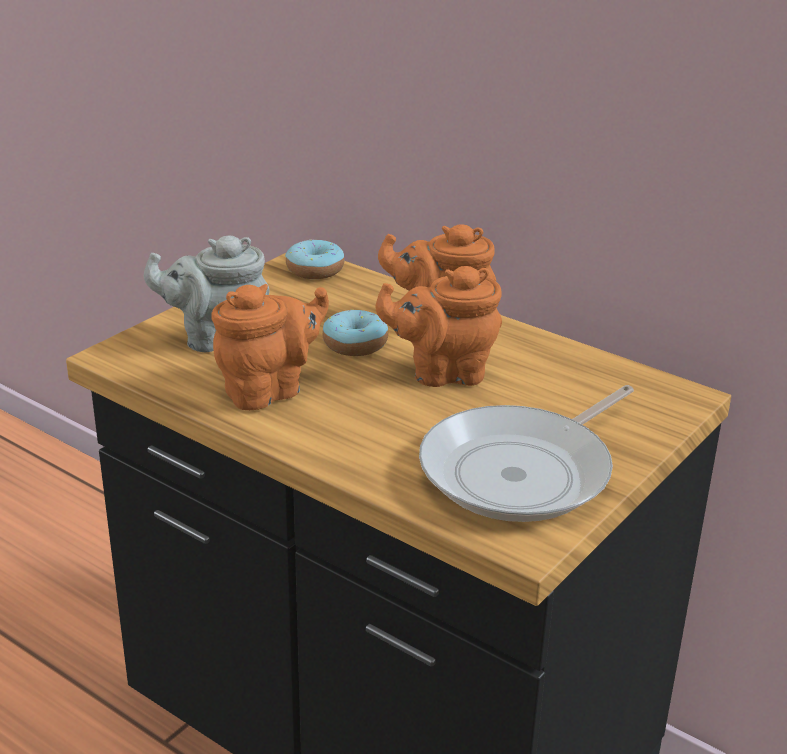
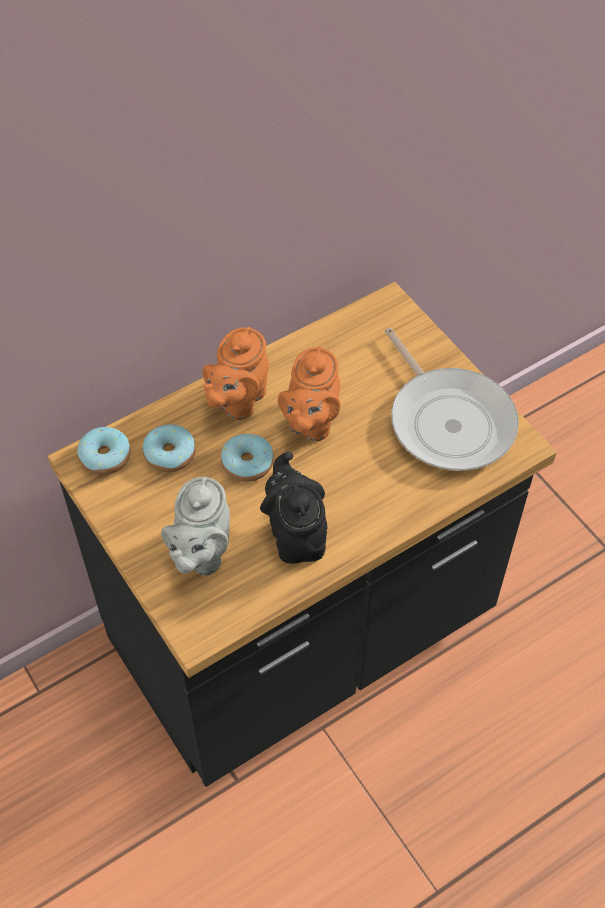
camera: 70 degrees left, 25 degrees up
orange teapot [211,284,329,410] -> black teapot [260,451,327,564]
none -> donut [143,424,196,472]

